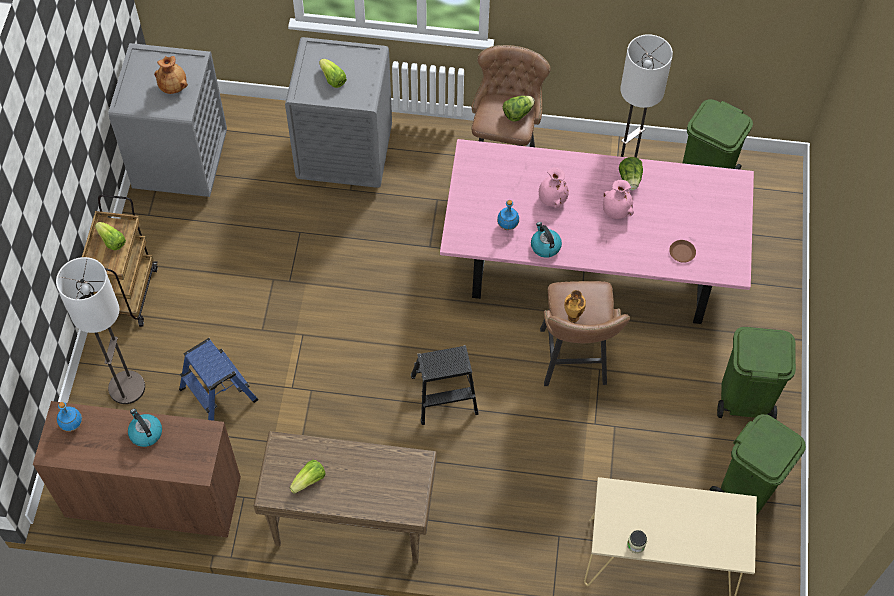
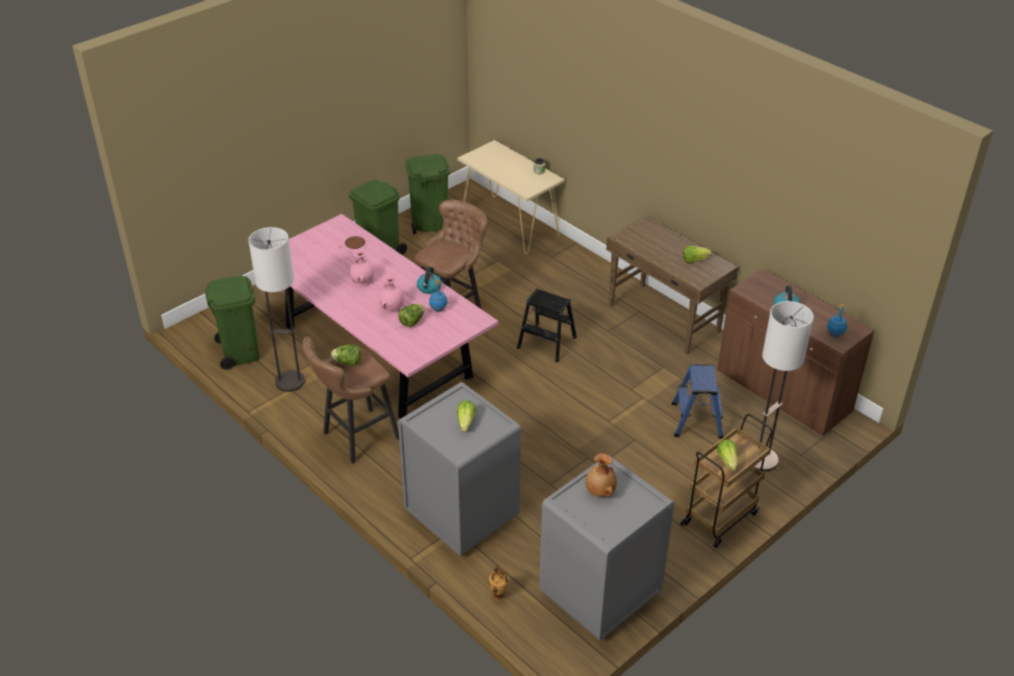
camera: 140 degrees left, 20 degrees down
vase [564,290,586,322] -> vase moved to [489,566,509,601]
lettuce [619,157,643,190] -> lettuce moved to [398,304,425,327]

